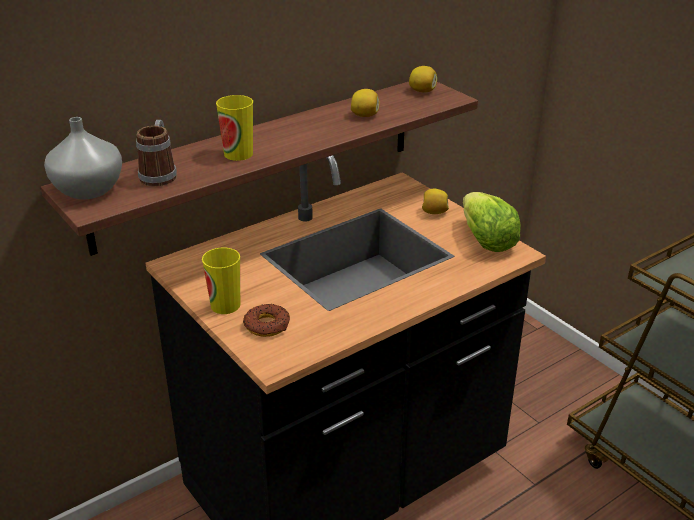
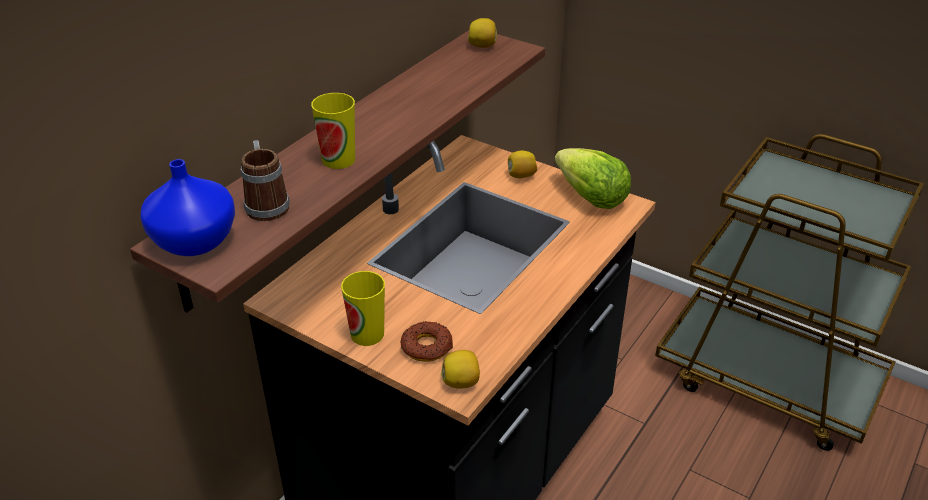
camera: 20 degrees left, 5 degrees up
grey vase [44,117,122,199] -> blue vase [140,159,235,256]
lemon [351,89,379,117] -> lemon moved to [441,350,480,388]

